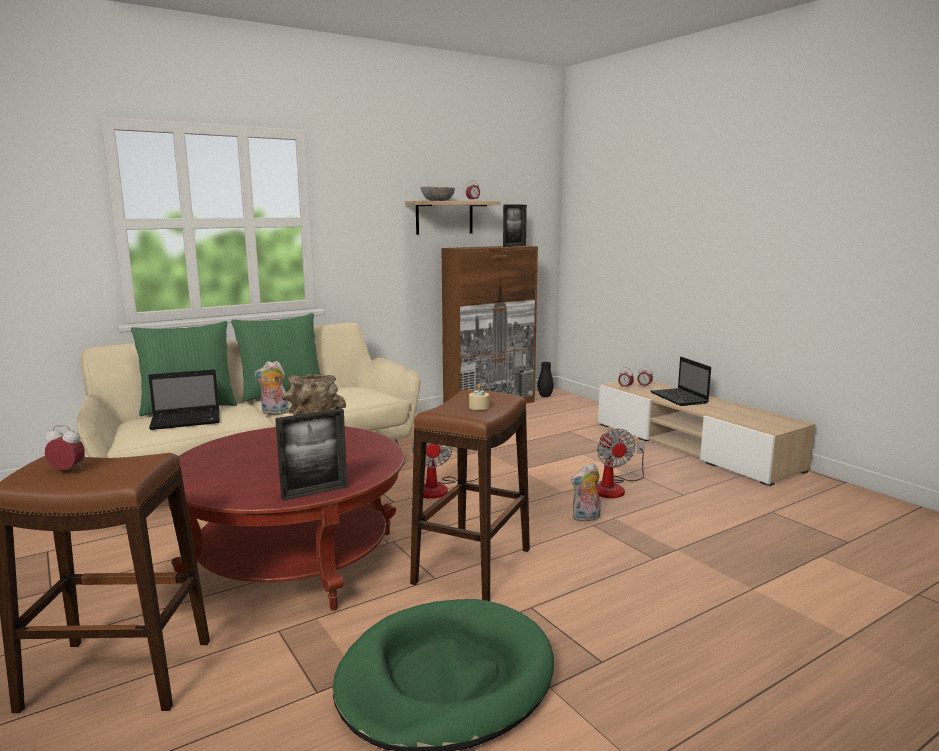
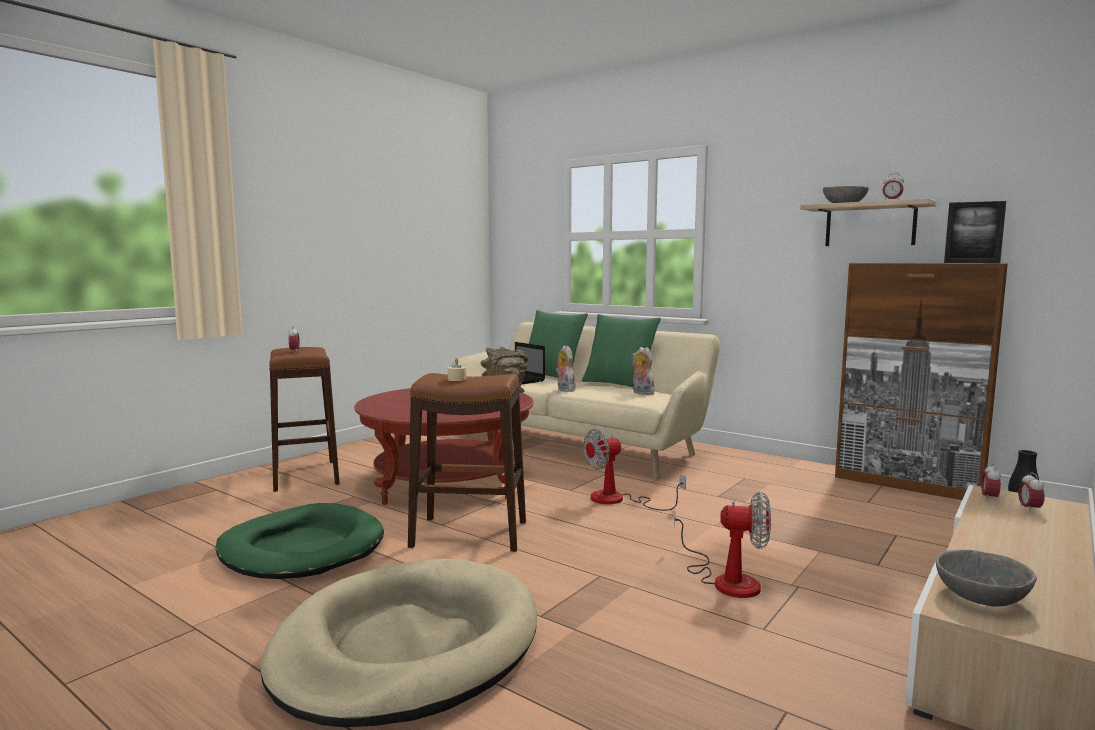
camera: 70 degrees right, 5 degrees down
picture frame [275,408,348,501] -> none
plush toy [571,463,601,522] -> plush toy moved to [631,347,654,395]
fan [597,428,645,498] -> fan turned 135 degrees counterclockwise [674,492,771,598]
laptop [651,357,711,406] -> none
none -> beige dog bed [261,559,537,727]
none -> grey bowl [936,550,1037,606]

